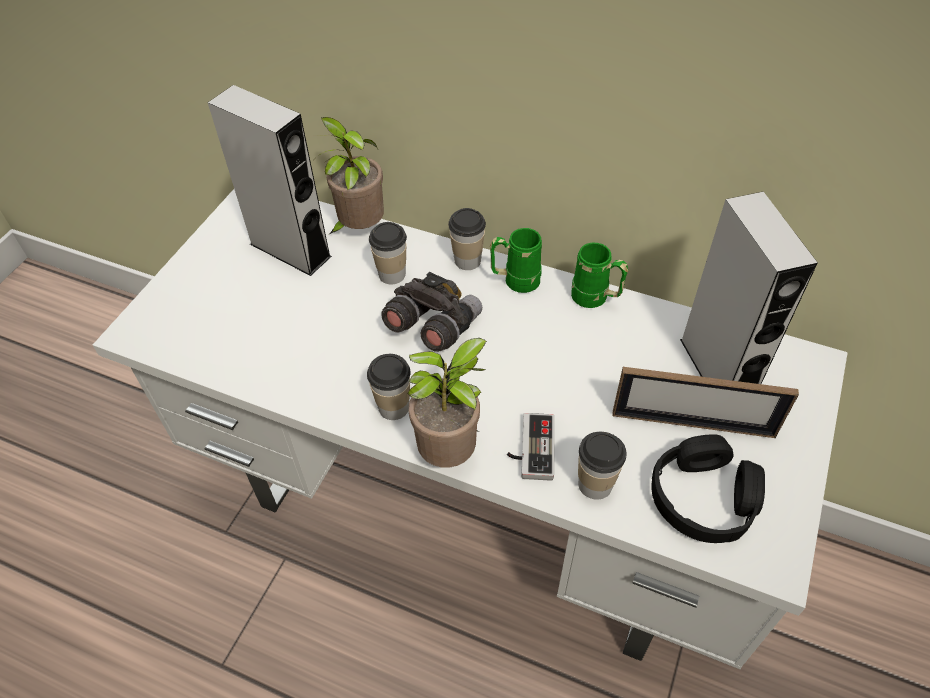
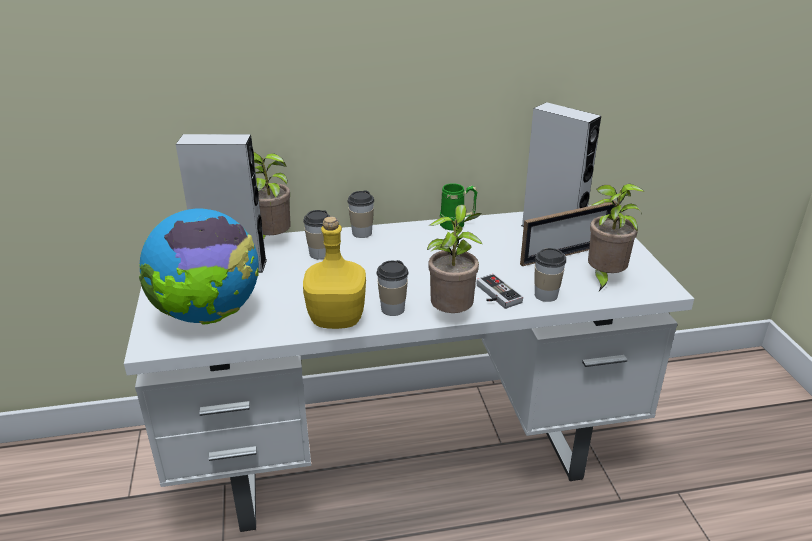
camera: 35 degrees left, 20 degrees down
grey binoculars [381,272,482,352] -> none
green mug [490,228,542,293] -> none
black headphones [651,434,765,543] -> potted plant [588,183,645,291]
none -> globe [139,209,259,325]
none -> yellow bottle [303,217,366,329]

